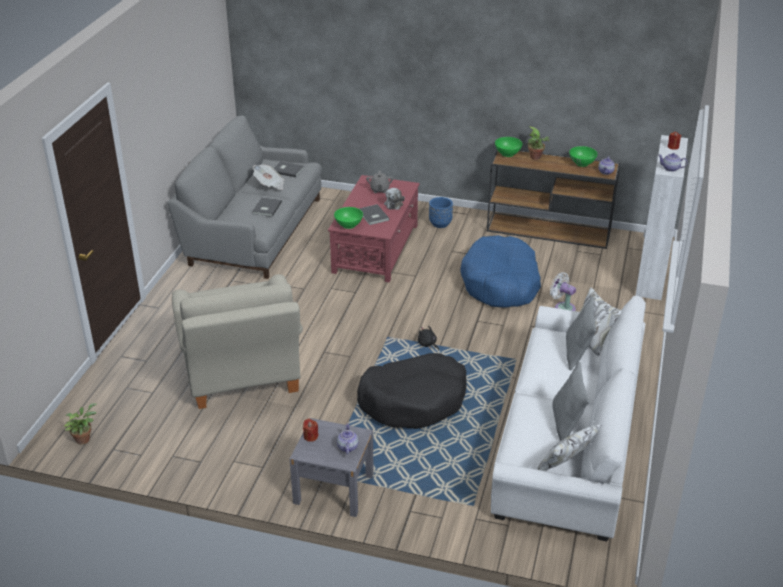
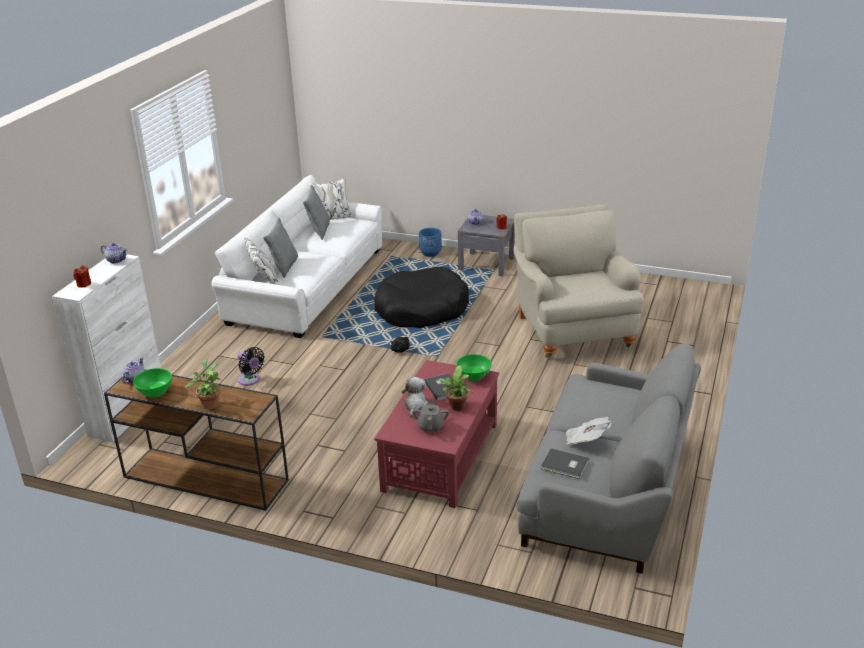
camera: 175 degrees left, 5 degrees down
potted plant [64,403,96,445] -> potted plant moved to [438,365,473,411]
grey book [252,197,282,217] -> none
blue planter [429,197,453,228] -> blue planter moved to [419,228,442,257]
blue dog bed [460,235,541,308] -> none
green bowl [495,137,522,157] -> none
white fan [550,272,576,311] -> black fan [238,347,265,386]

